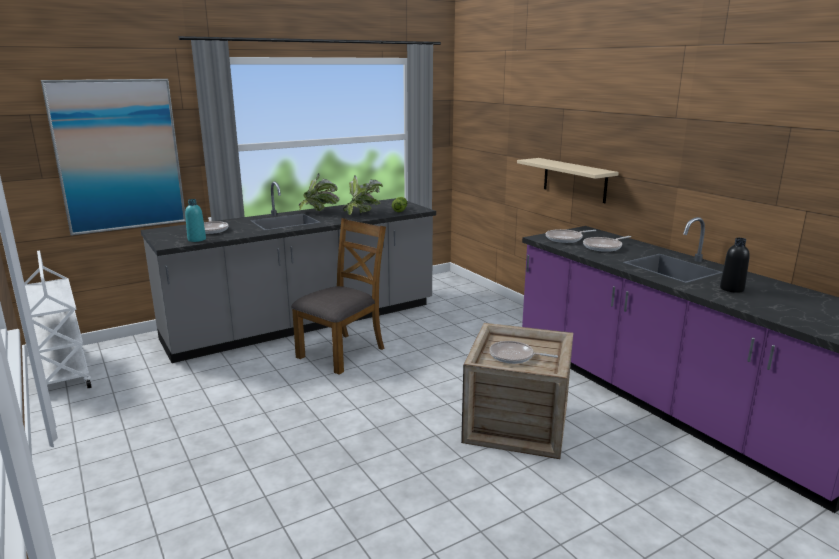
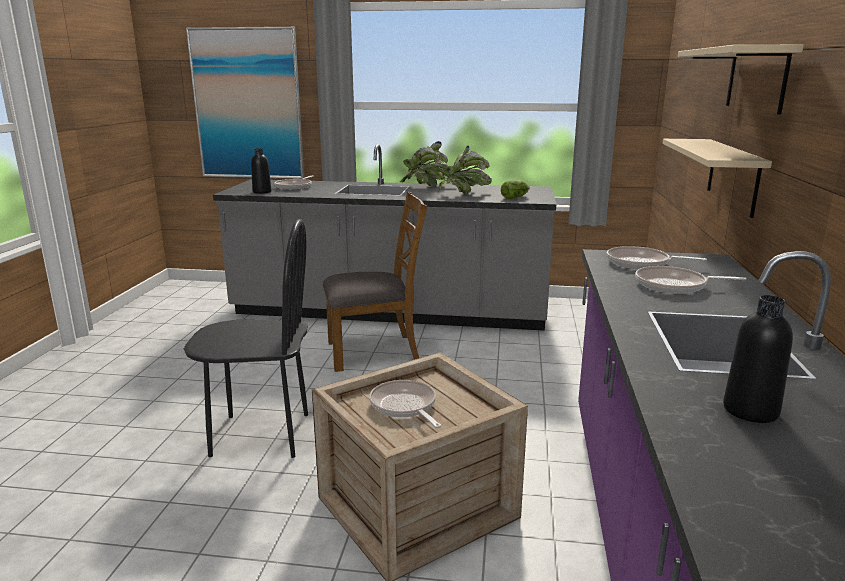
camera: 40 degrees right, 0 degrees up
white cart [24,250,92,388] -> none
turquoise bottle [185,199,206,242] -> black bottle [251,148,271,194]
none -> black chair [184,219,308,458]
none -> beige shelf [678,44,804,115]

